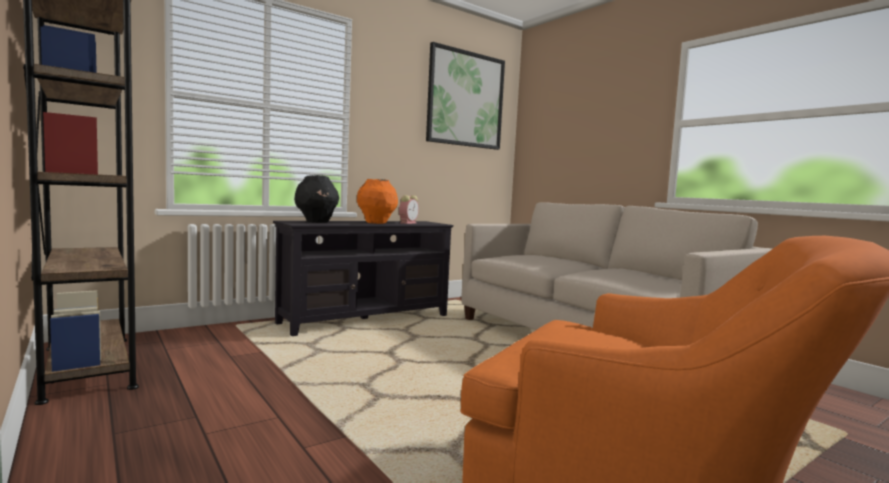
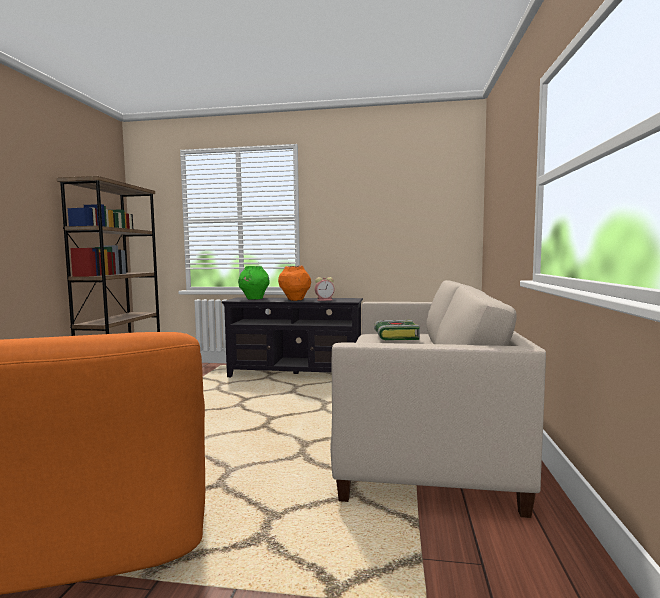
camera: 45 degrees right, 0 degrees up
black vase [294,175,339,223] -> green vase [238,266,270,300]
picture [426,42,505,150] -> none
none -> book [374,320,420,340]

